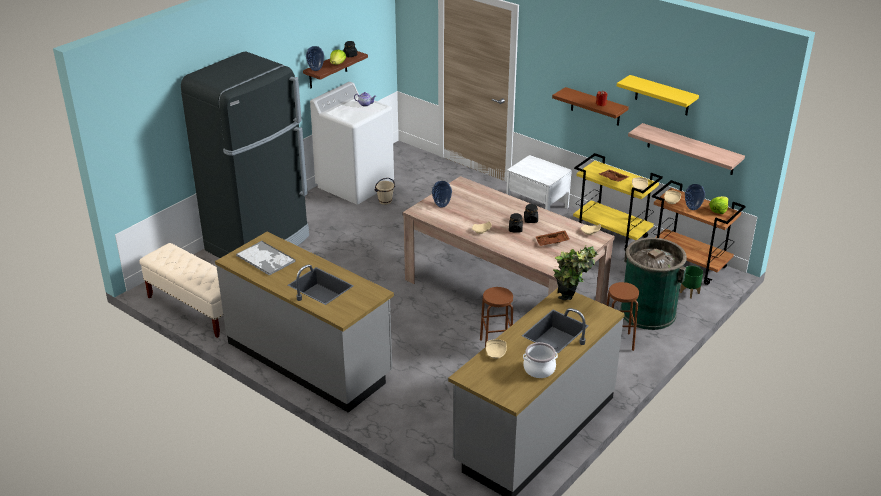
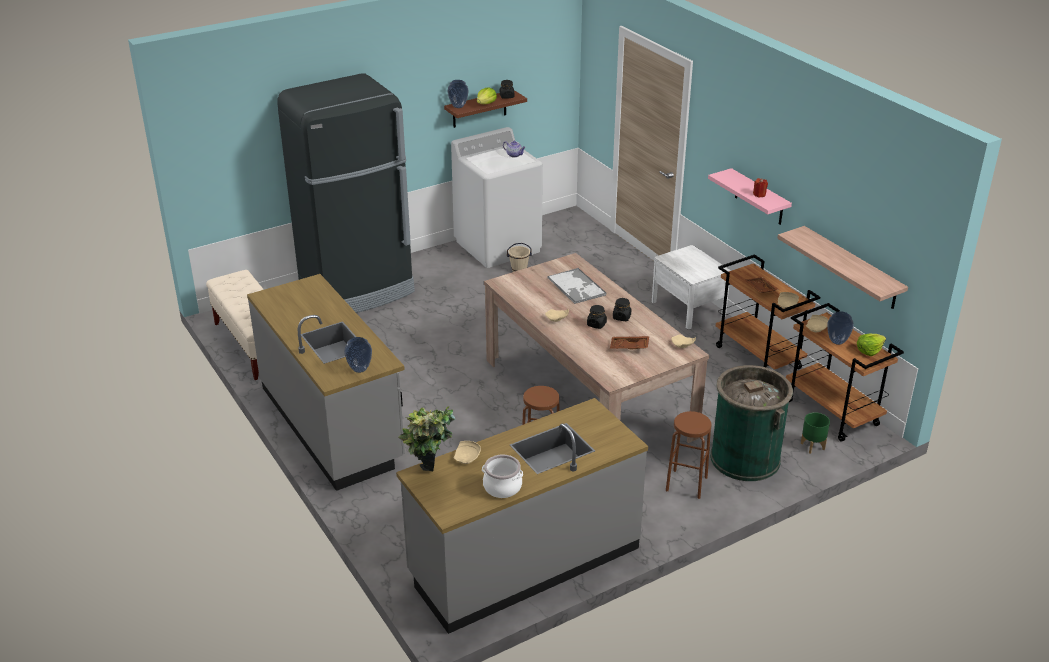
camera: 20 degrees right, 0 degrees up
tray [236,241,296,276] -> tray moved to [547,268,606,304]
vase [432,181,452,208] -> vase moved to [344,337,372,373]
brown shelf [552,87,629,126] -> pink shelf [708,168,792,225]
potted plant [553,246,599,300] -> potted plant moved to [398,406,456,471]
yellow cart [573,153,663,250] -> brown cart [716,254,820,370]
yellow shelf [617,75,699,115] -> none

